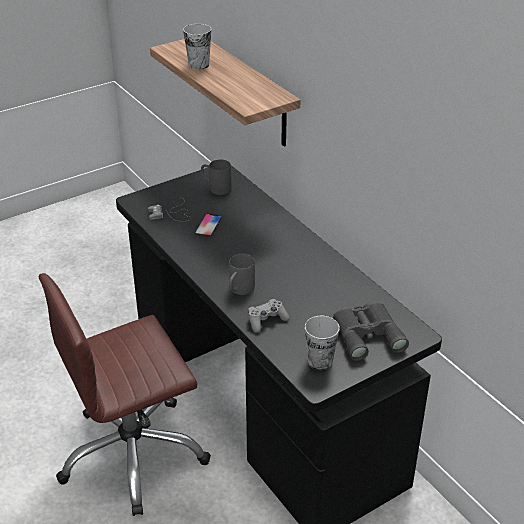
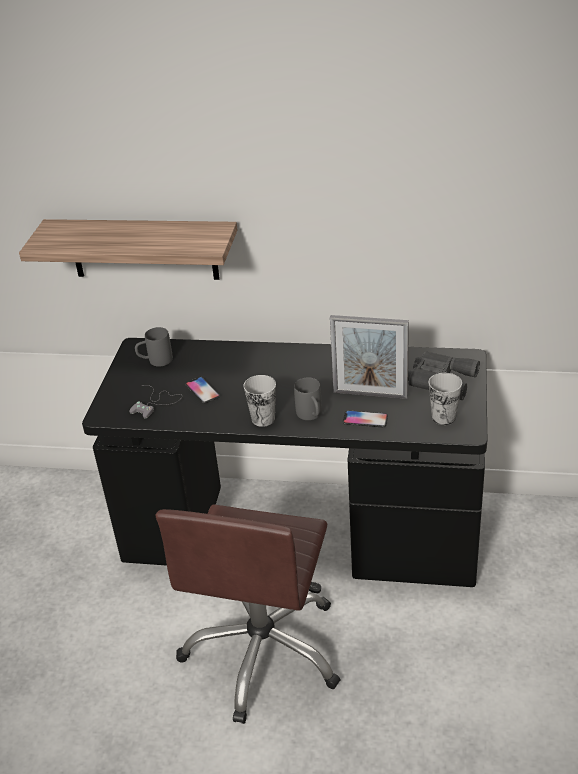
camera: 45 degrees left, 0 degrees up
cup [183,24,211,70] -> cup moved to [243,375,276,427]
grey game controller [248,299,290,333] -> phone [343,410,388,428]
none -> picture frame [330,315,409,399]

